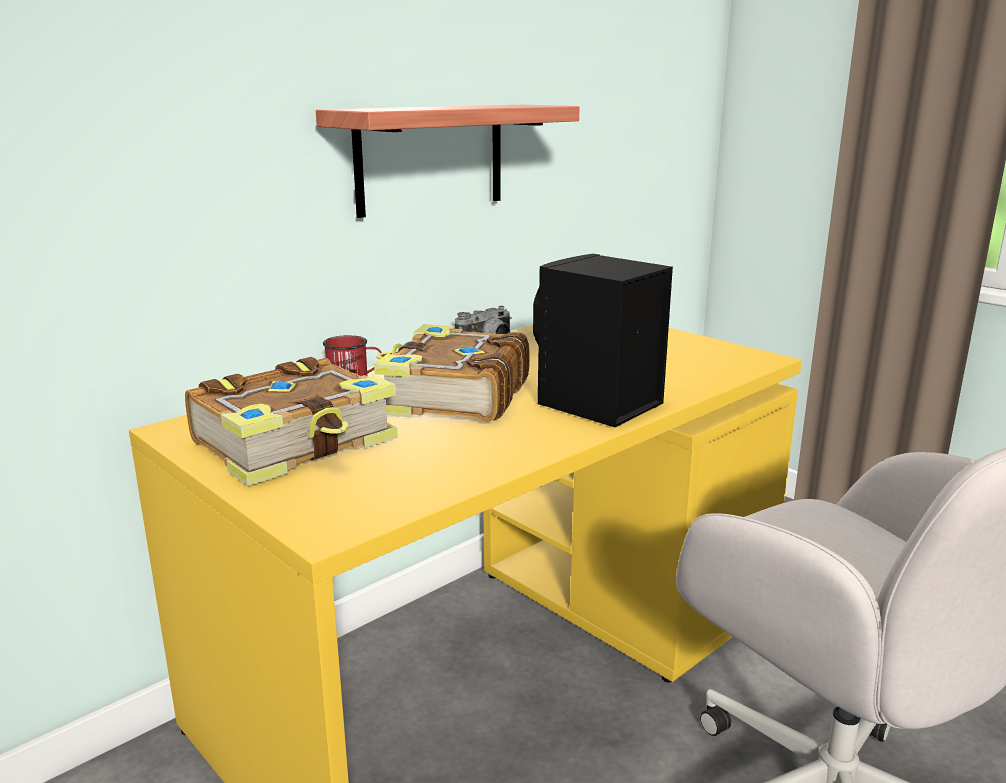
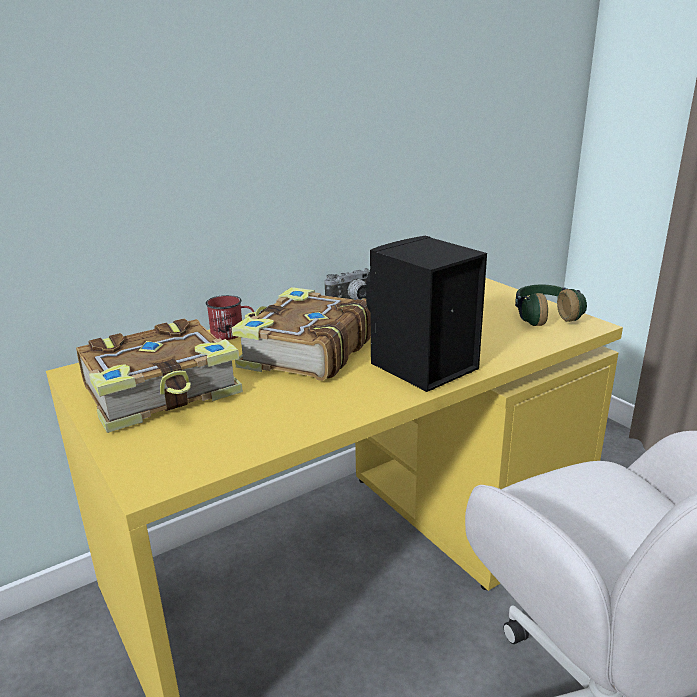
camera: 10 degrees right, 5 degrees up
shelf [316,105,580,218] -> none
none -> headphones [515,284,587,326]

